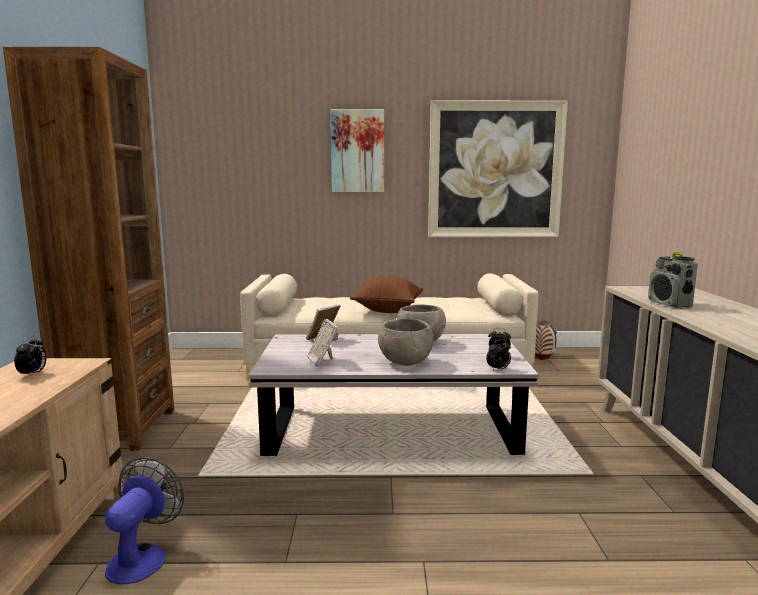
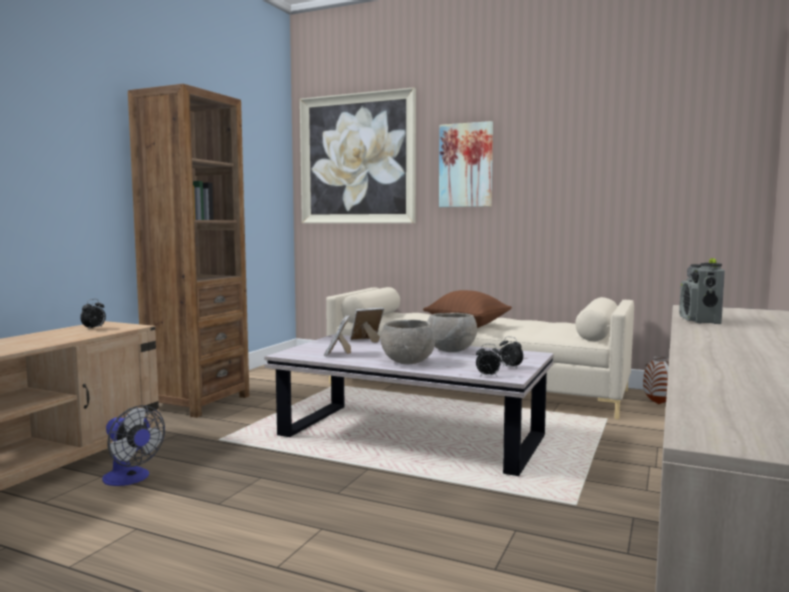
camera: 25 degrees right, 5 degrees down
fan [105,457,184,584] -> fan turned 90 degrees clockwise [102,405,165,486]
picture [428,100,568,237] -> picture moved to [300,87,416,223]

